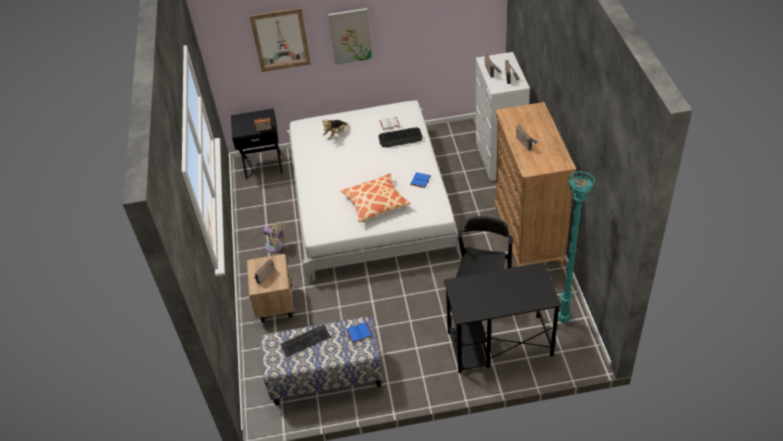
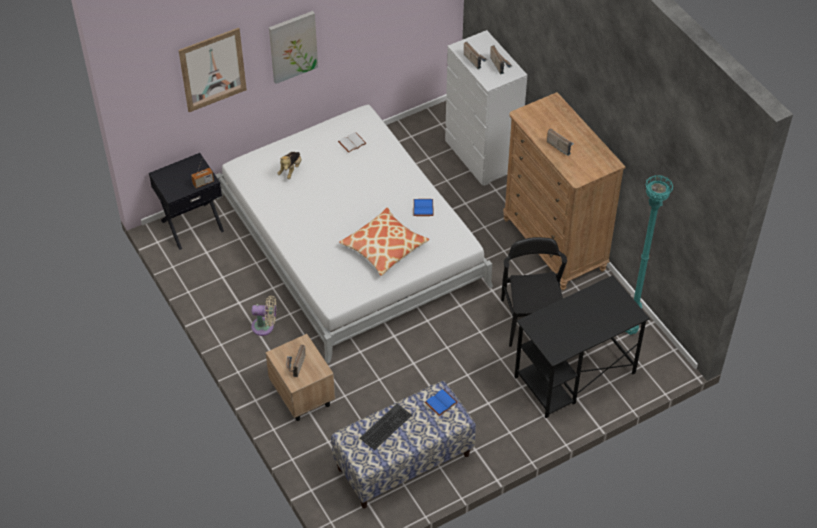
camera: 25 degrees left, 5 degrees up
keyboard [378,127,422,147] -> none

